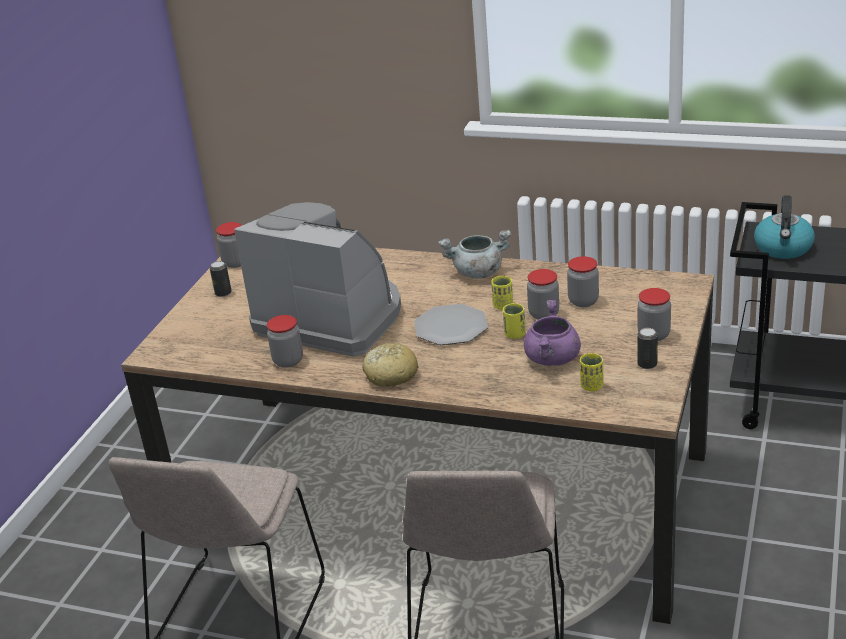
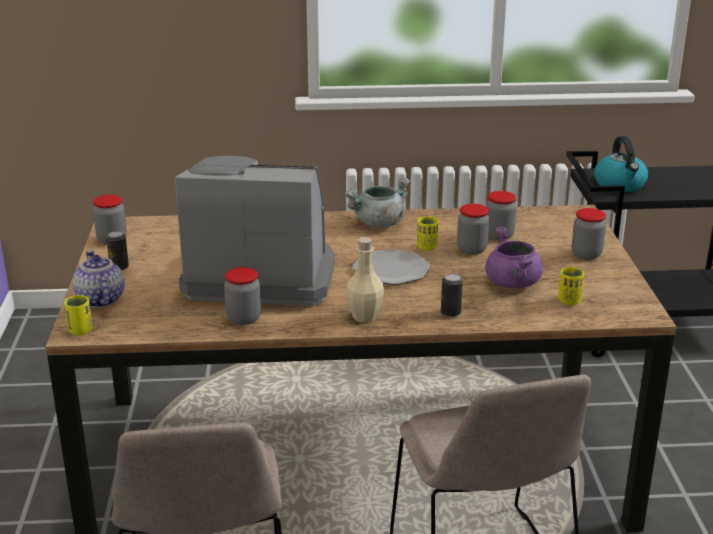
camera: 25 degrees left, 5 degrees down
bread [362,343,419,387] -> beige bottle [346,237,384,323]
yellow cup [503,303,526,339] -> yellow cup moved to [64,295,93,335]
can [637,328,658,369] -> can moved to [441,274,463,317]
none -> teapot [73,251,125,308]

